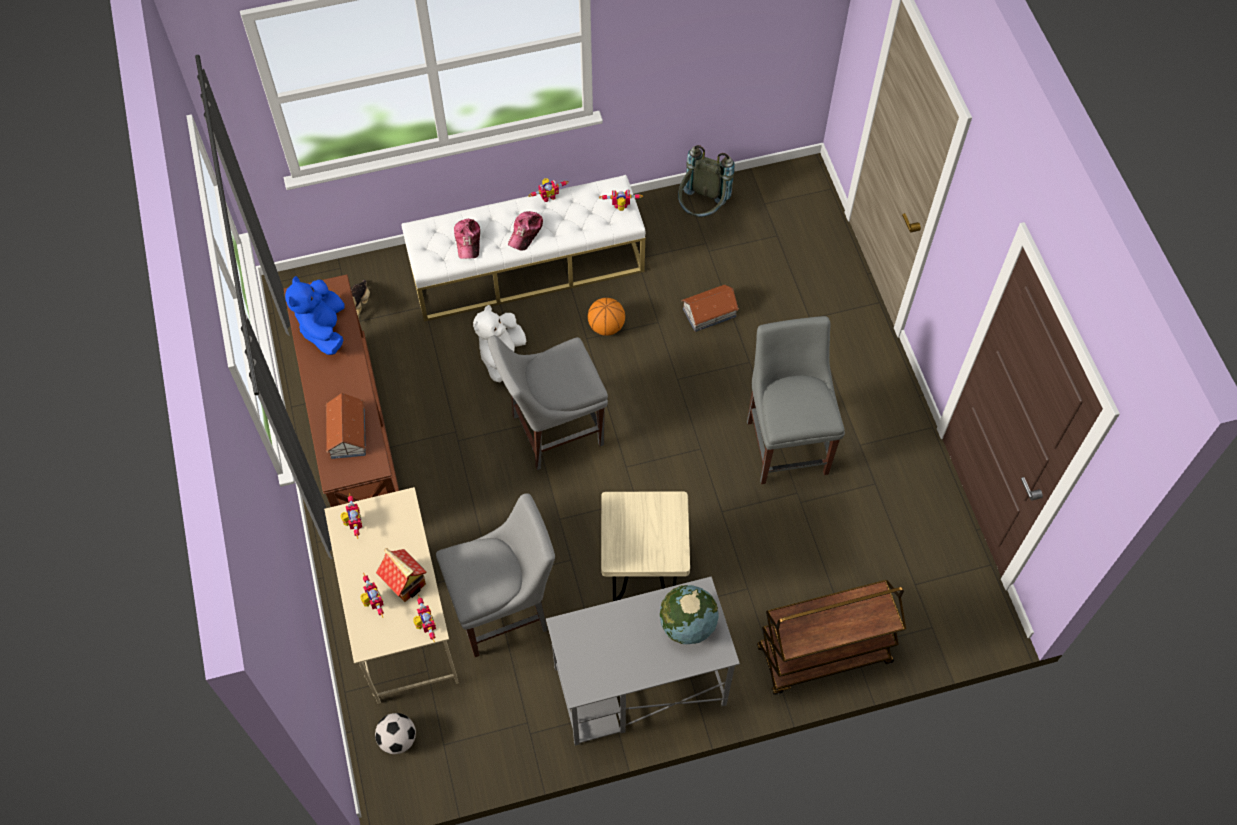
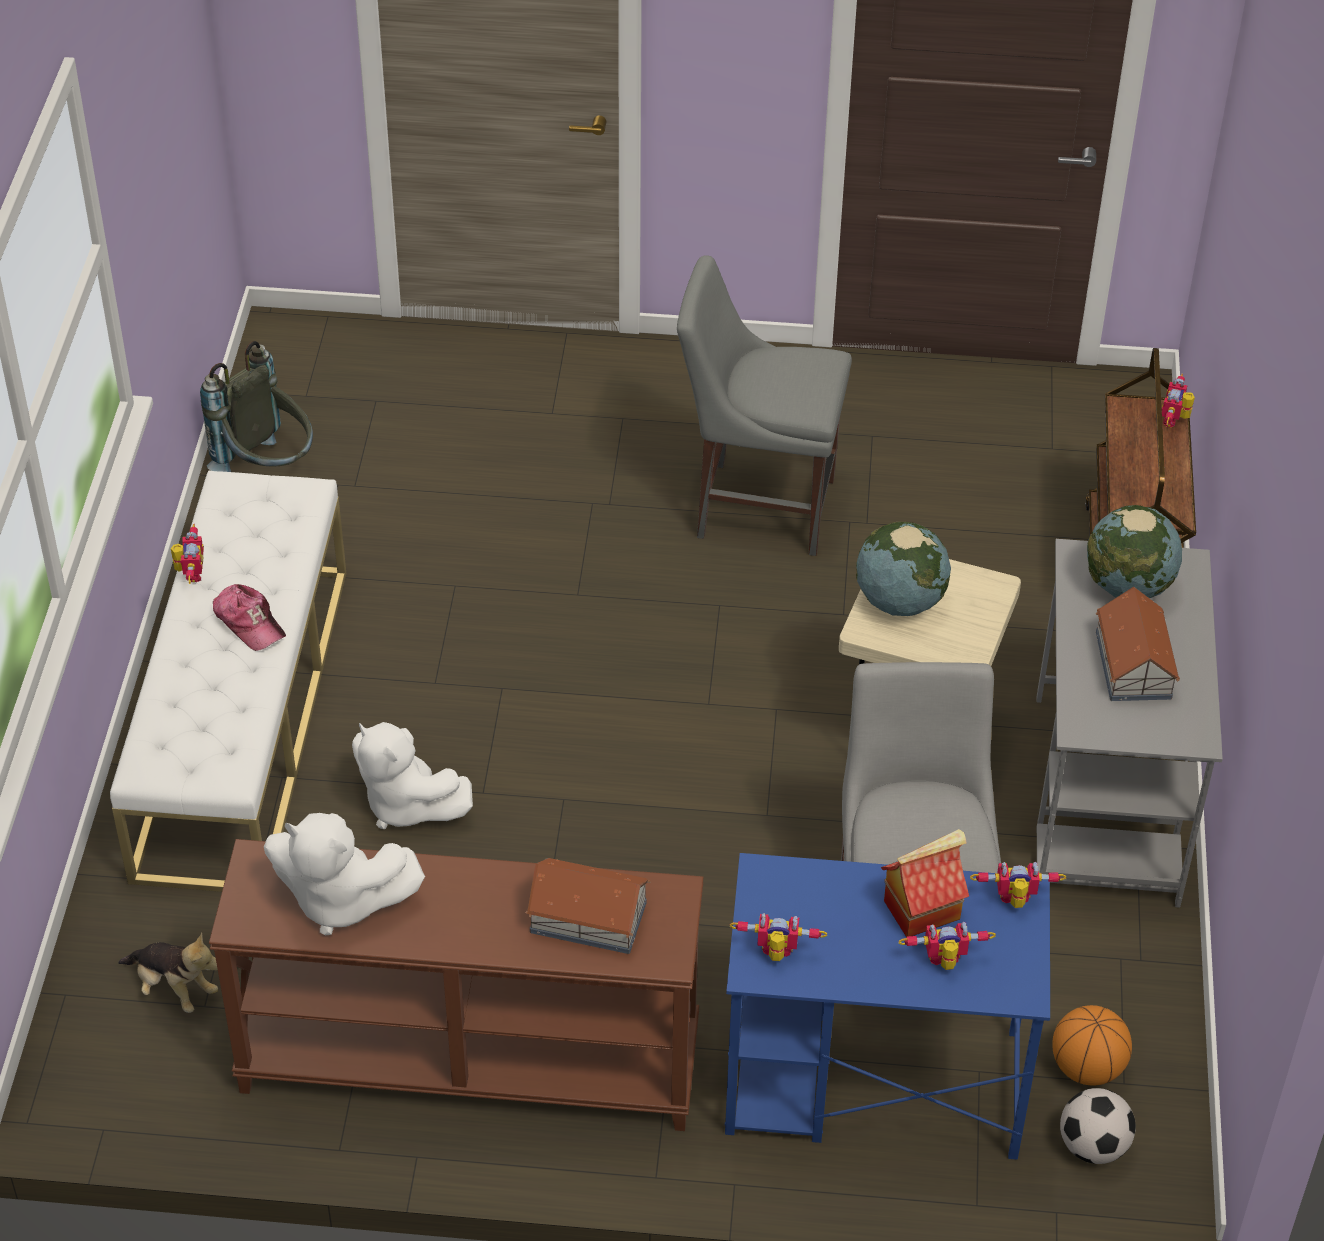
camera: 70 degrees left, 15 degrees down
blue plush toy [285,276,345,355] -> white plush toy [264,813,425,935]
beige desk [324,487,459,704] -> blue desk [725,853,1050,1160]
cap [454,219,480,259] -> none
grey chair [488,335,608,470] -> none
basketball [588,298,625,336] -> basketball moved to [1052,1005,1132,1085]
toy robot [599,190,643,211] -> toy robot moved to [1162,374,1195,427]
toy house [681,285,739,332] -> toy house moved to [1096,587,1180,701]
none -> globe [856,521,951,616]

